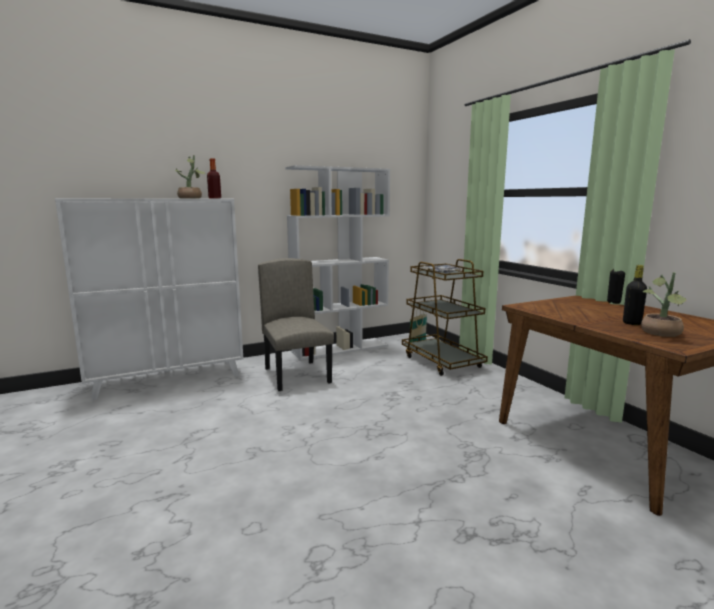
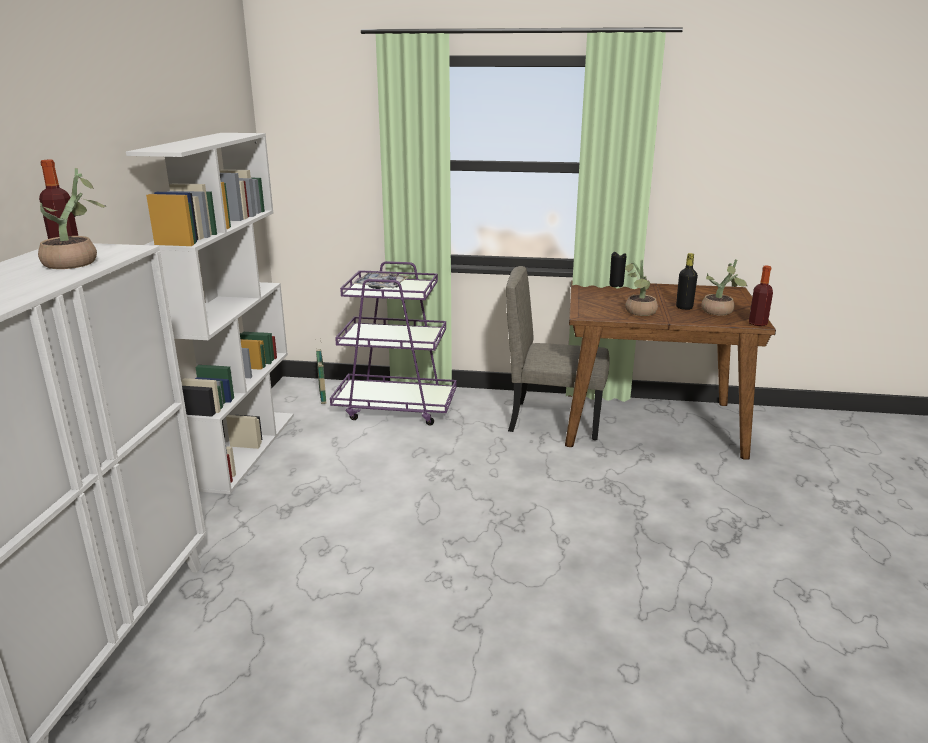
camera: 55 degrees left, 10 degrees up
beige chair [258,258,334,391] -> beige chair moved to [506,266,610,440]
brown cart [402,259,488,376] -> purple cart [330,261,457,426]
none -> potted plant [625,260,658,316]
none -> bottle [749,265,773,326]

